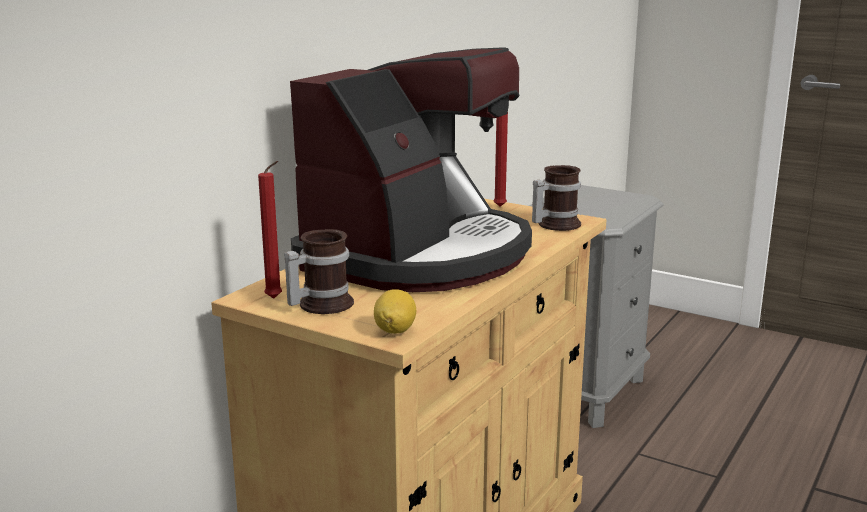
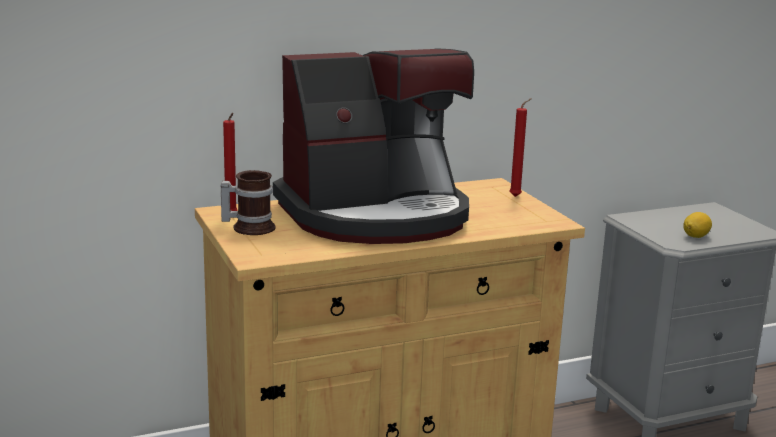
camera: 35 degrees right, 0 degrees up
lemon [374,289,416,334] -> lemon moved to [683,212,712,238]
mug [532,165,581,231] -> none

